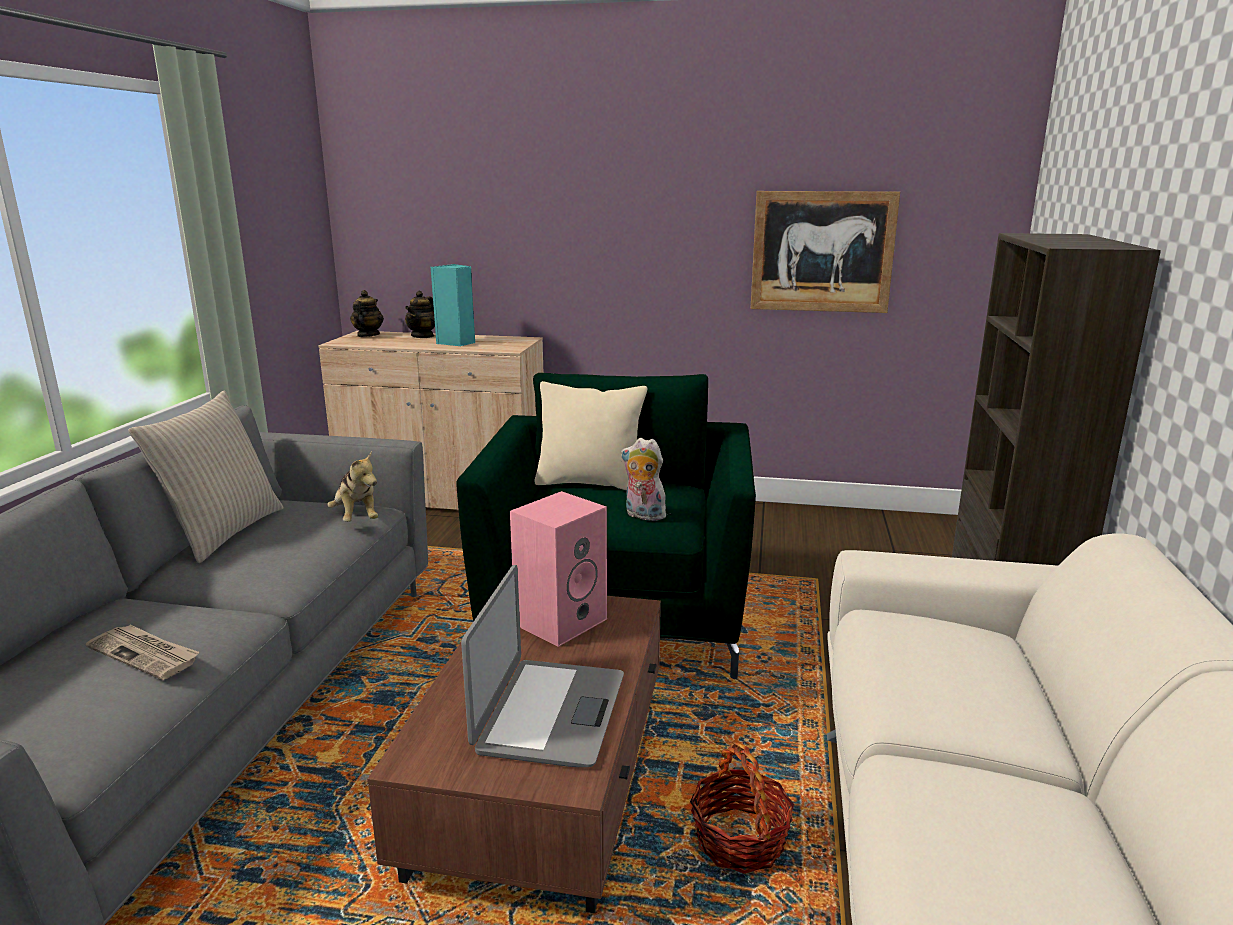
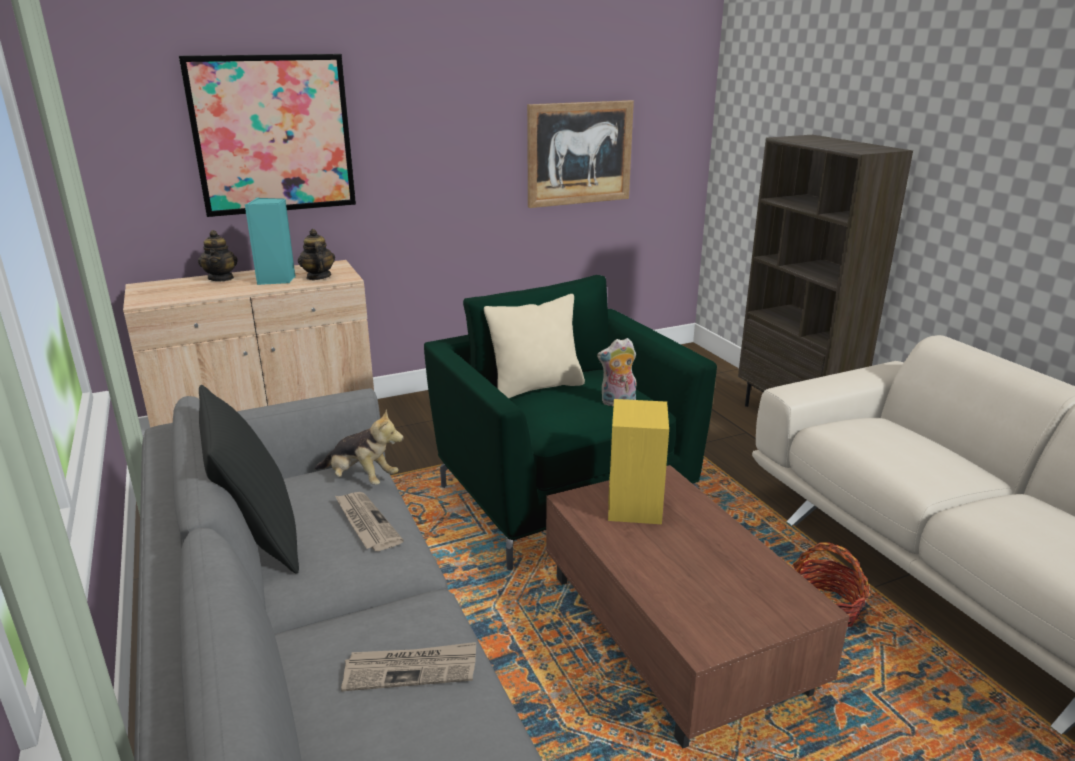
camera: 35 degrees left, 5 degrees up
beige pillow [128,390,284,563] -> black pillow [199,385,299,574]
teapot [350,290,384,337] -> teapot moved to [298,229,335,280]
laptop [461,565,624,767] -> none
pink speaker [510,491,607,647] -> yellow speaker [608,399,669,524]
none -> picture [179,54,356,217]
none -> newspaper [335,492,403,551]

